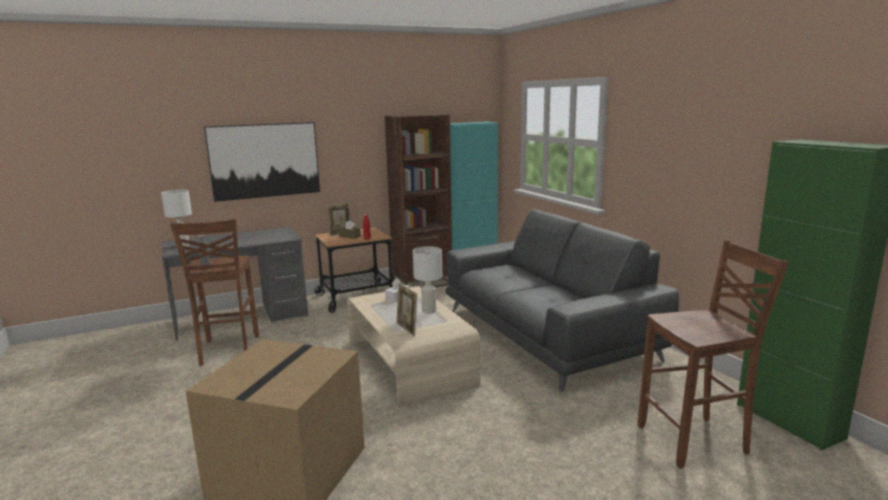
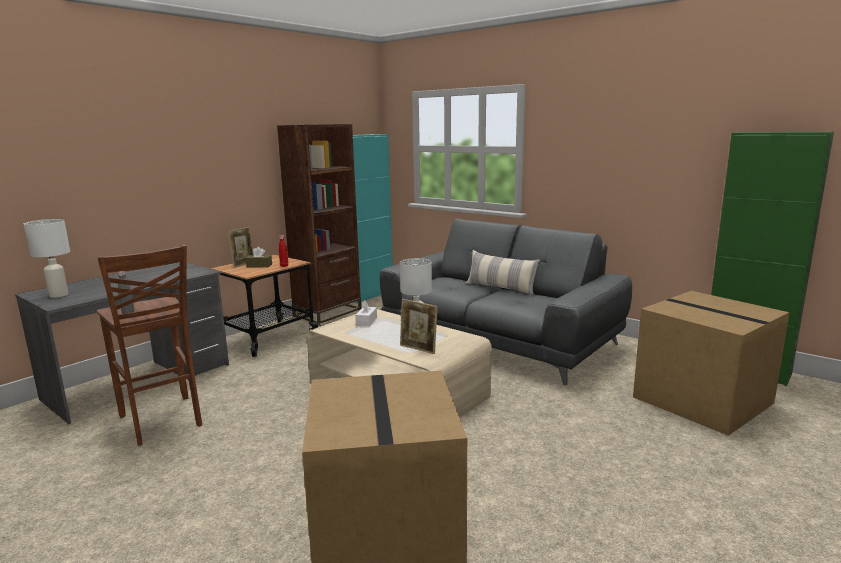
camera: 25 degrees left, 0 degrees up
picture [204,122,320,202] -> none
brown stool [637,240,789,469] -> cardboard box [633,291,790,436]
none -> pillow [466,250,540,295]

